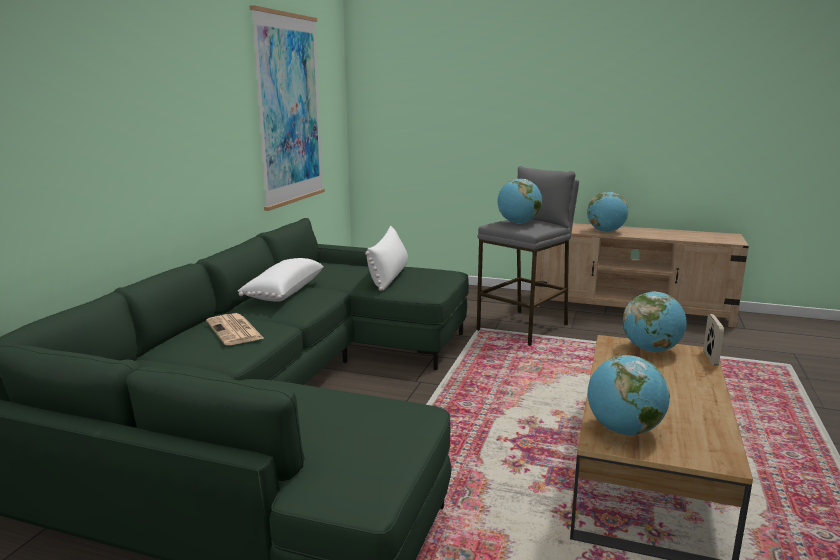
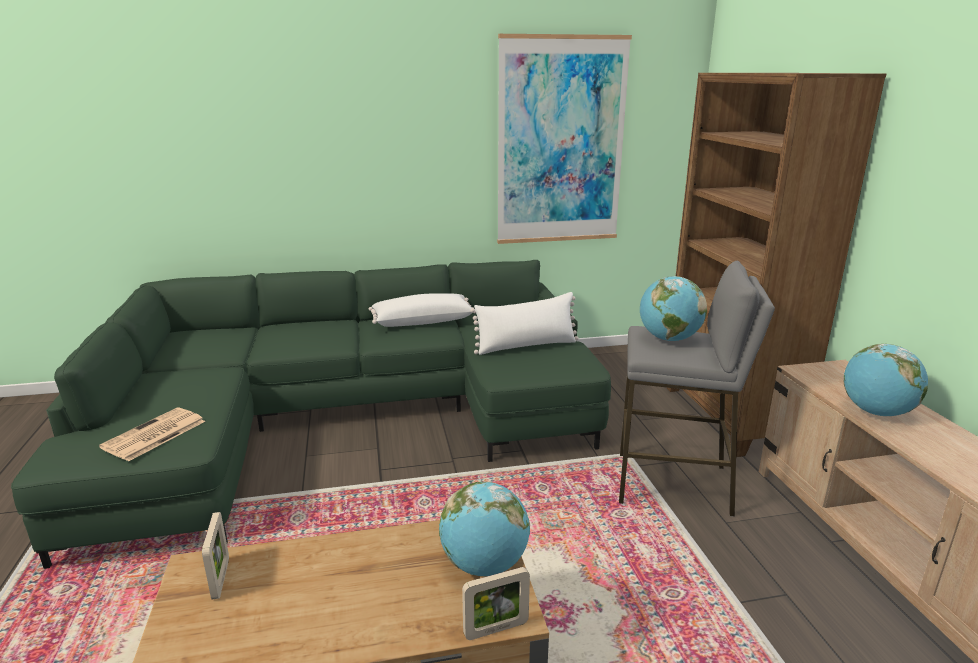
camera: 60 degrees right, 5 degrees up
newspaper [206,313,264,345] -> newspaper moved to [99,407,205,462]
globe [588,355,670,435] -> picture frame [202,512,229,600]
none -> brown bookcase [667,73,886,457]

